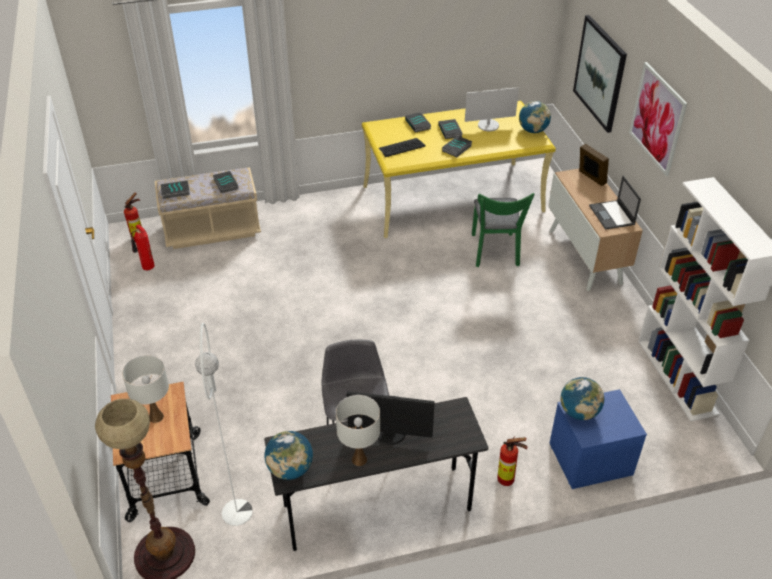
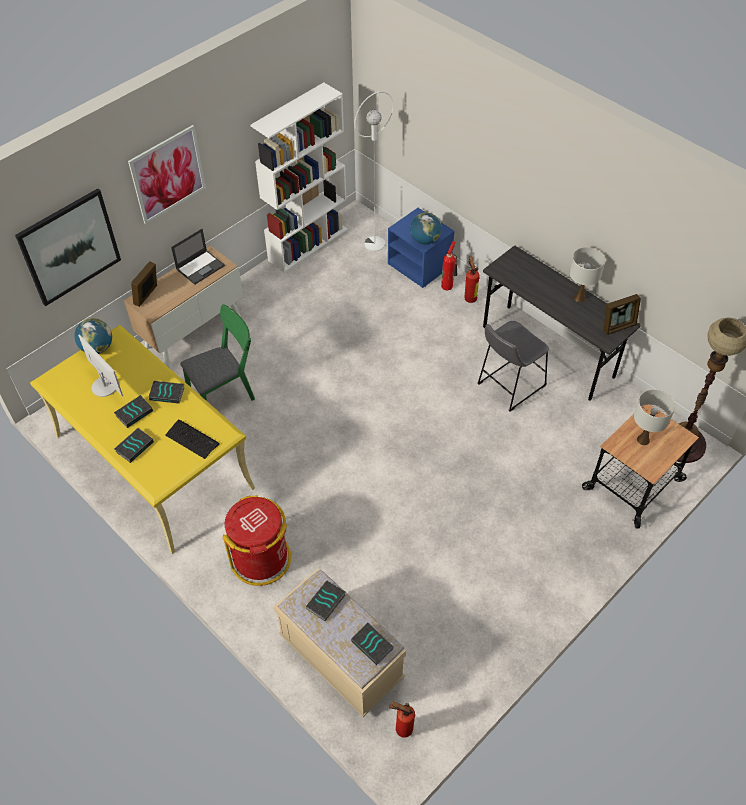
camera: 120 degrees left, 10 degrees up
fire extinguisher [131,225,155,270] -> fire extinguisher moved to [441,241,457,290]
white floor lamp [195,323,253,526] -> white floor lamp moved to [354,91,394,251]
globe [264,431,313,480] -> picture frame [603,294,641,335]
monitor [346,391,435,445] -> none
none -> red trash can [223,495,291,586]

